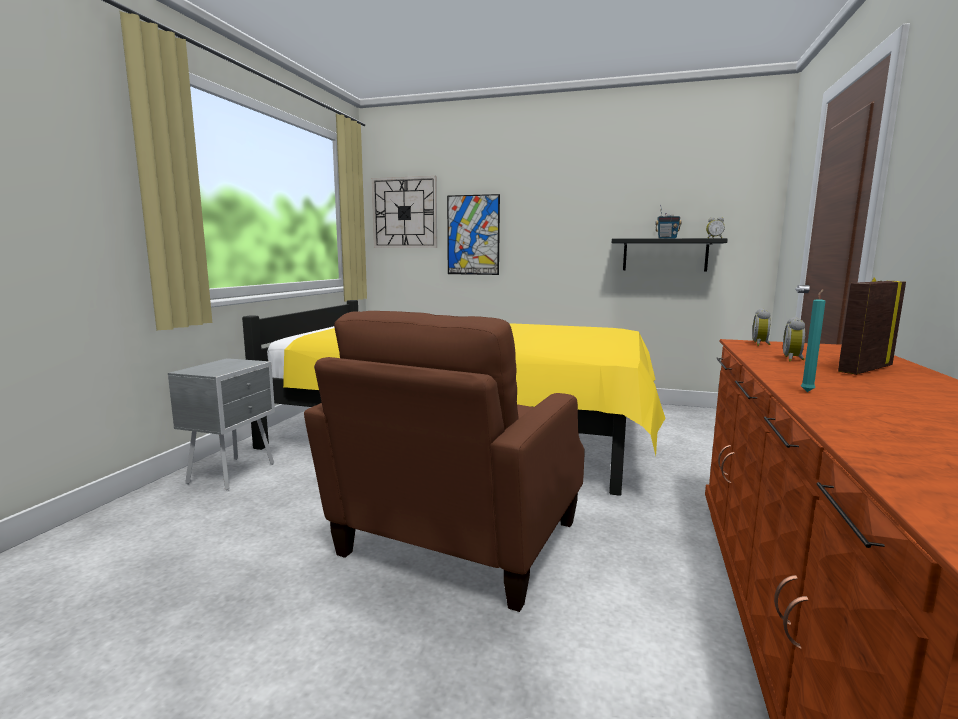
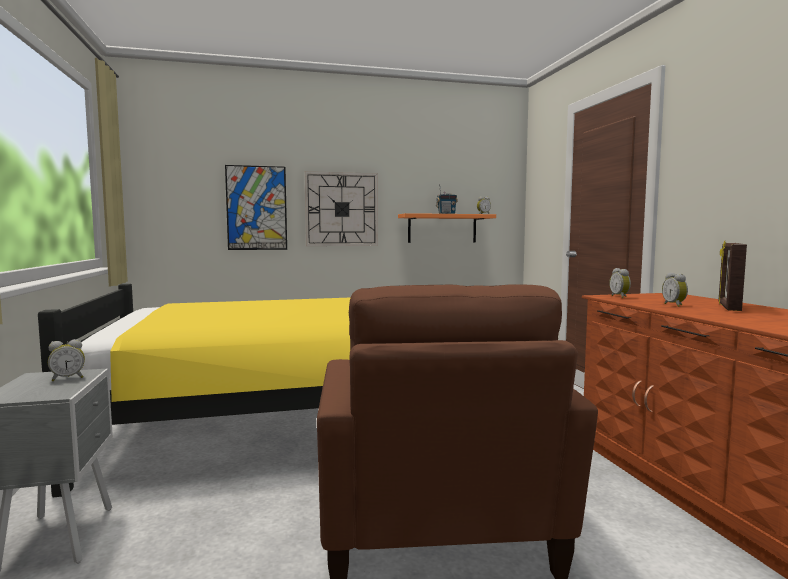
camera: 30 degrees left, 5 degrees down
wall clock [372,176,437,248] -> wall clock moved to [304,171,378,246]
black shelf [612,238,728,271] -> orange shelf [398,213,496,243]
turquoise candle [801,289,826,392] -> none
none -> alarm clock [48,339,85,381]

